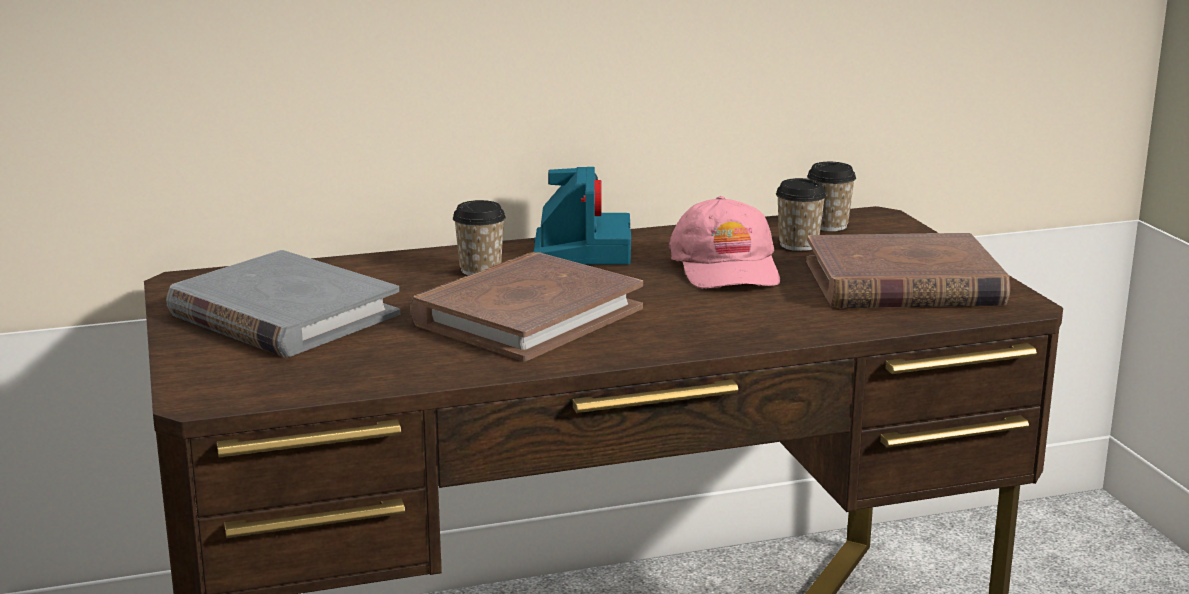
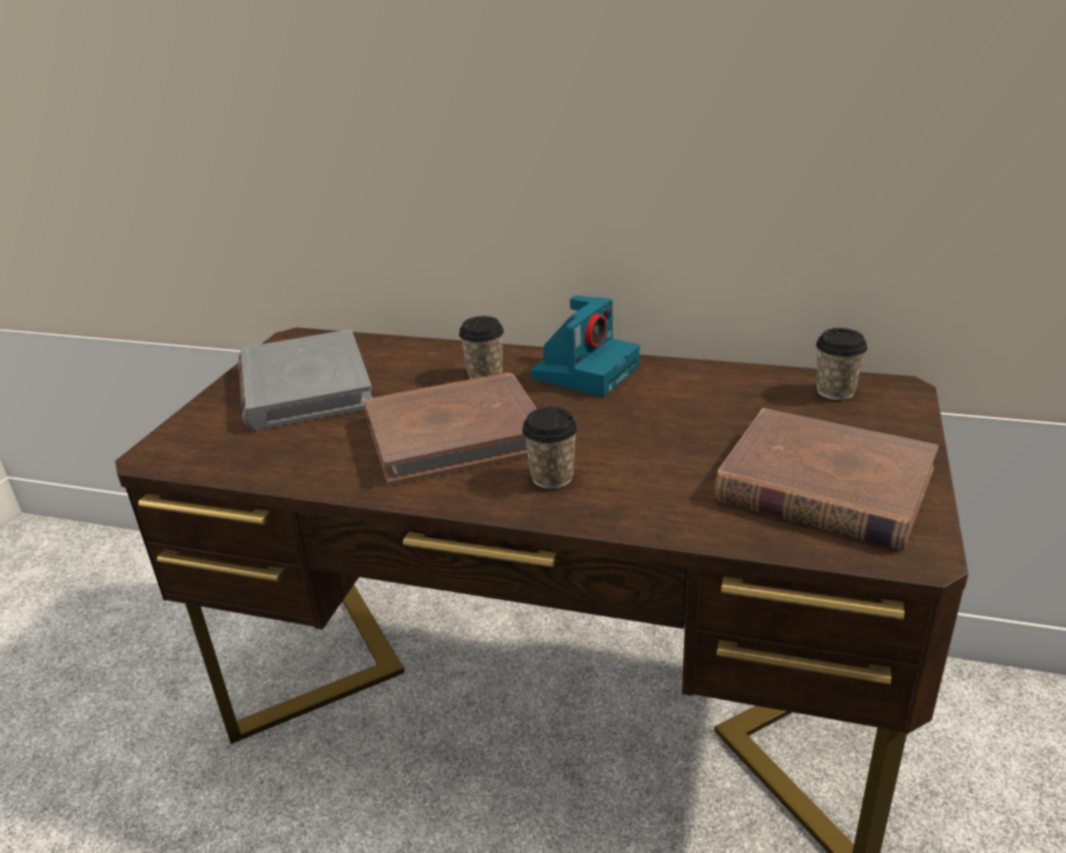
camera: 35 degrees right, 10 degrees up
pink cap [669,196,780,289] -> none
cup [776,178,827,251] -> cup moved to [522,407,578,489]

